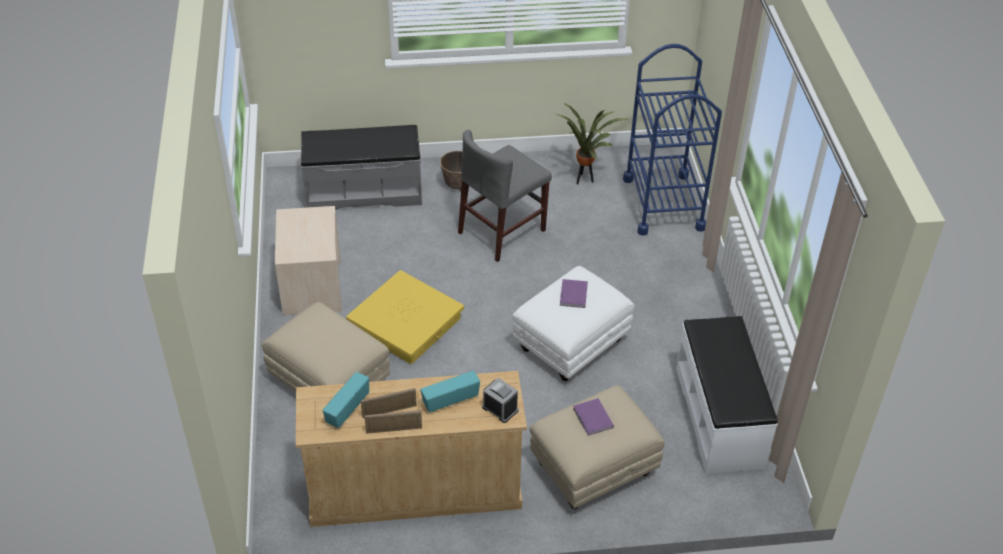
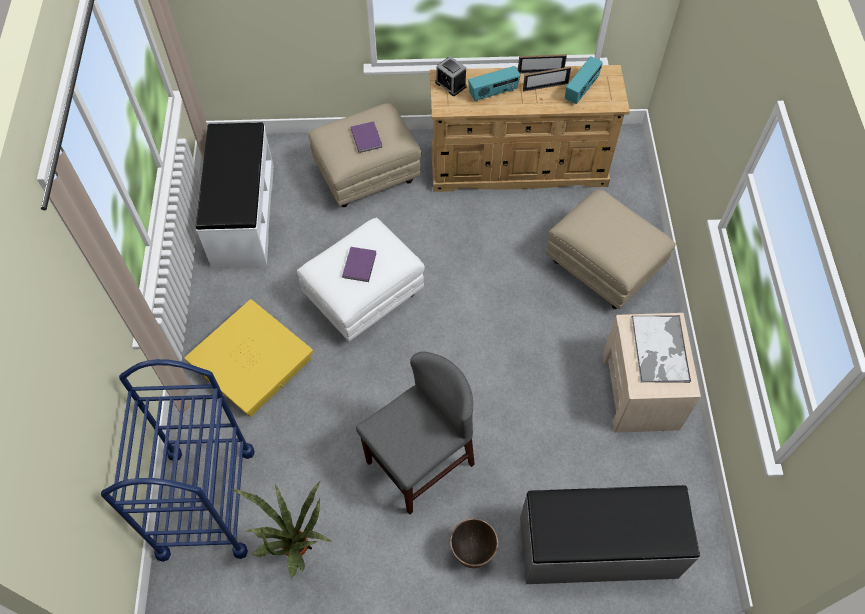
camera: 175 degrees left, 15 degrees up
yellow storage box [346,270,464,364] -> yellow storage box moved to [184,299,313,417]
none -> tray [632,315,691,383]

